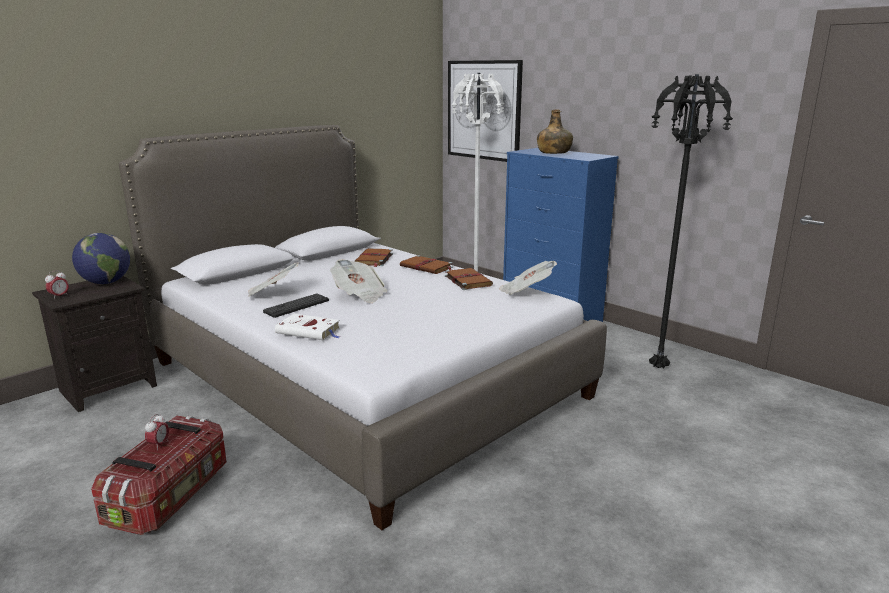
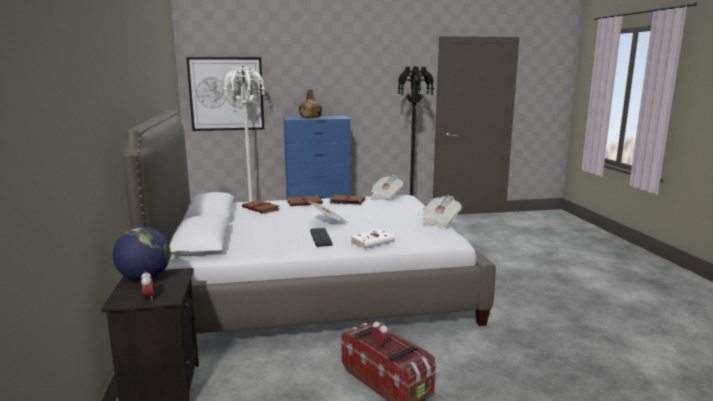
camera: 55 degrees left, 5 degrees down
newspaper [248,263,299,296] -> newspaper moved to [422,196,462,227]

